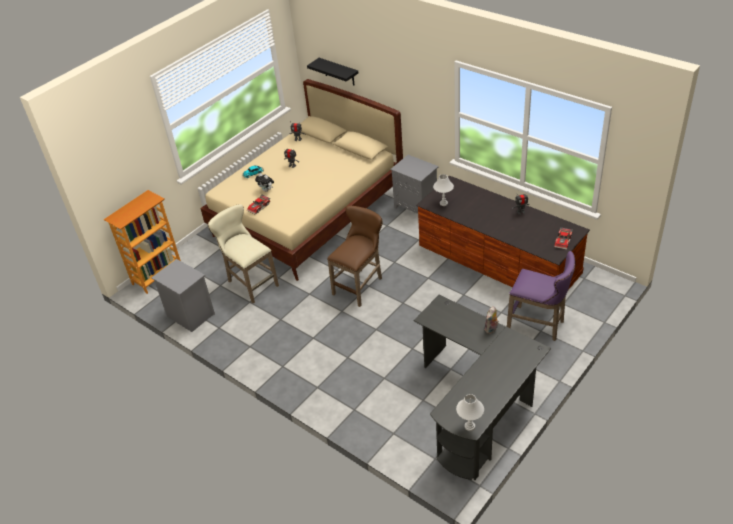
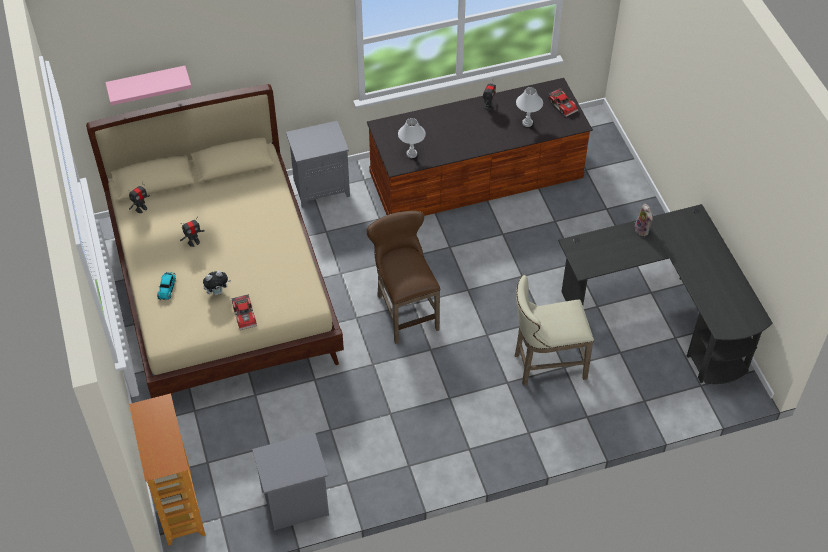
camera: 60 degrees left, 10 degrees up
beige stool [208,204,279,303] -> beige stool moved to [515,275,594,386]
black shelf [307,58,359,85] -> pink shelf [105,66,192,105]
white table lamp [456,394,484,431] -> white table lamp moved to [516,87,543,127]
purple stool [507,251,576,341] -> none

